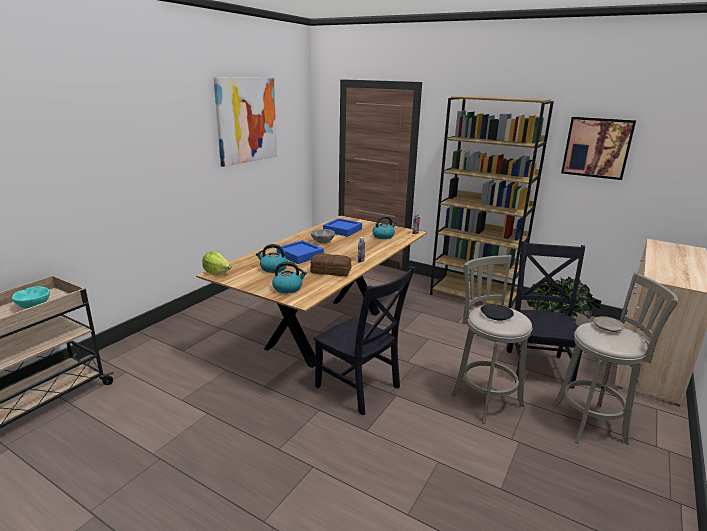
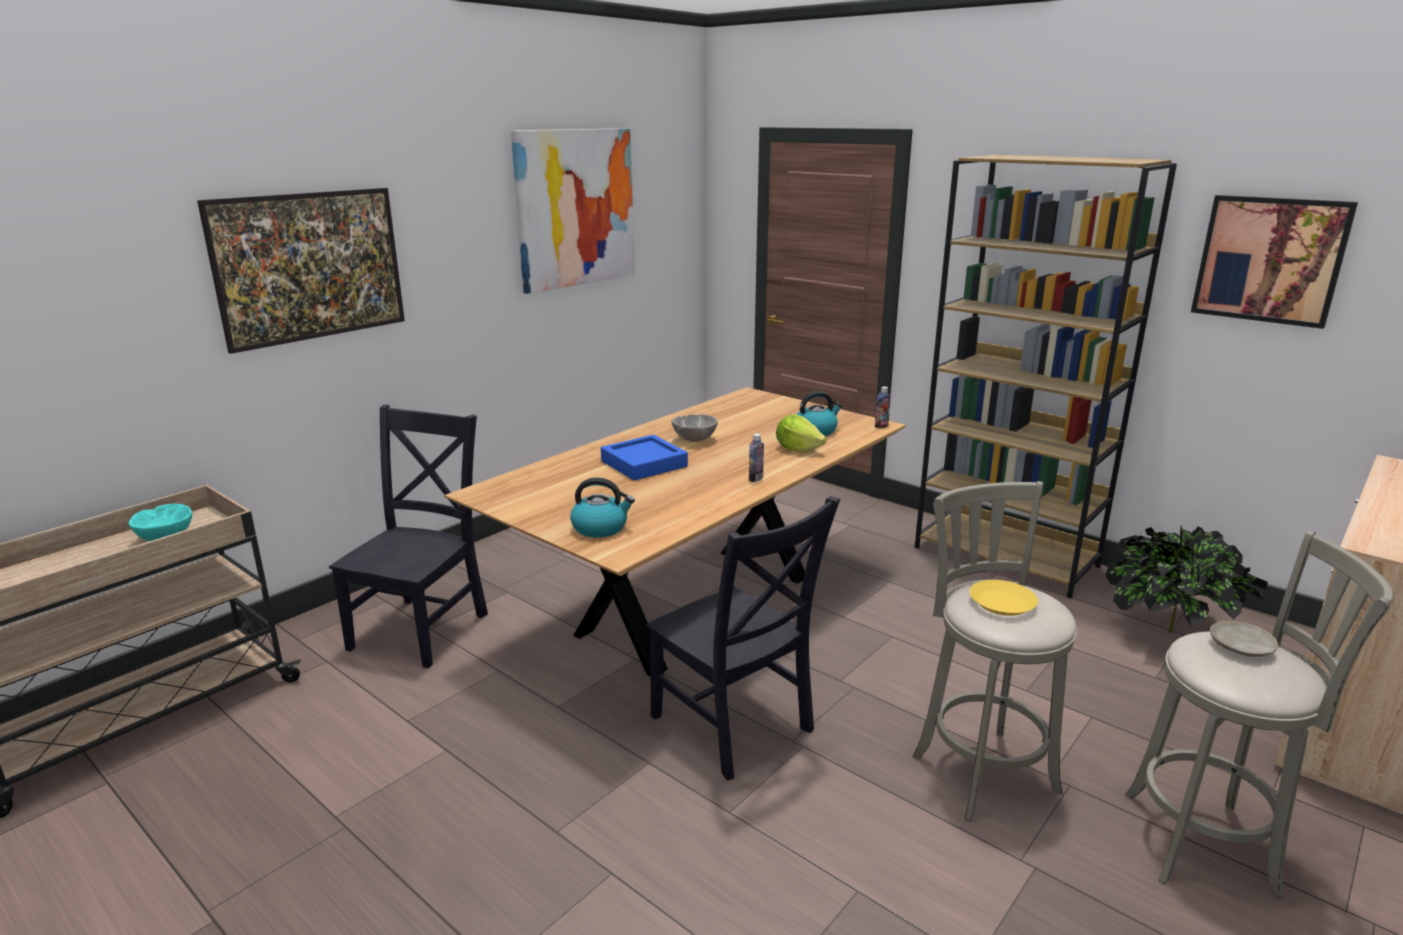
camera: 10 degrees right, 0 degrees up
lettuce [202,251,232,274] -> lettuce moved to [776,415,827,452]
kettle [256,244,288,273] -> none
bread [310,254,351,276] -> none
blue tray [323,218,362,237] -> none
black plate [481,304,514,321] -> yellow plate [970,580,1038,616]
black chair [506,241,585,389] -> black chair moved to [329,405,488,668]
none -> picture [197,188,405,354]

